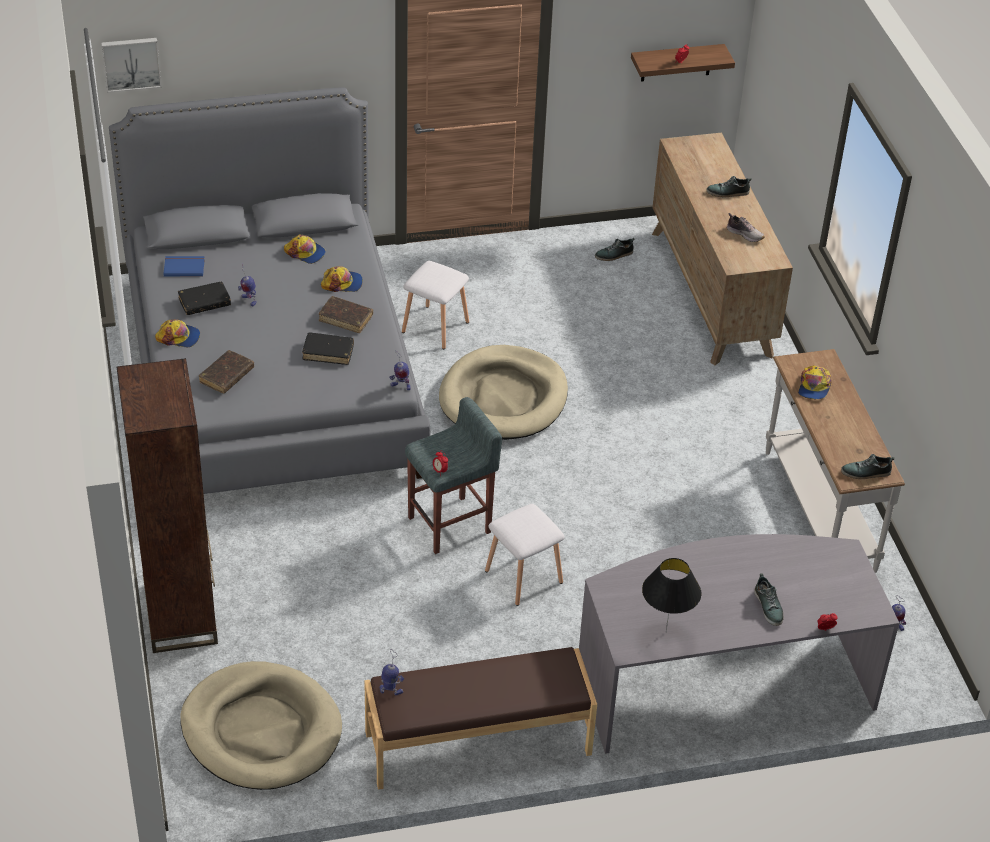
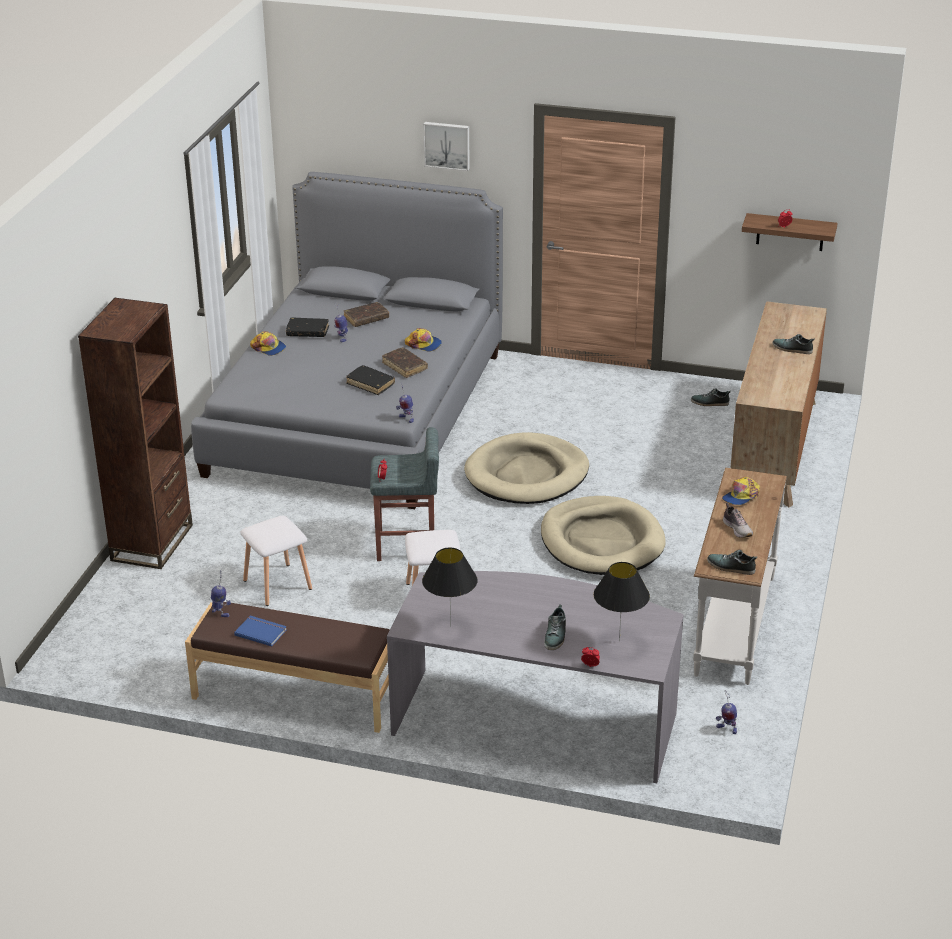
camera: 30 degrees right, 10 degrees down
picture [101,38,162,93] -> picture moved to [423,122,470,171]
blue book [164,256,205,277] -> blue book moved to [234,616,287,647]
beige dog bed [180,661,342,790] -> beige dog bed moved to [541,496,666,575]
brown book [199,350,254,393] -> brown book moved to [344,302,389,327]
cap [284,235,326,264] -> none
white stool [402,261,469,349] -> white stool moved to [240,515,312,606]
shoe [727,213,765,242] -> shoe moved to [723,503,753,538]
none -> black table lamp [594,562,650,642]

